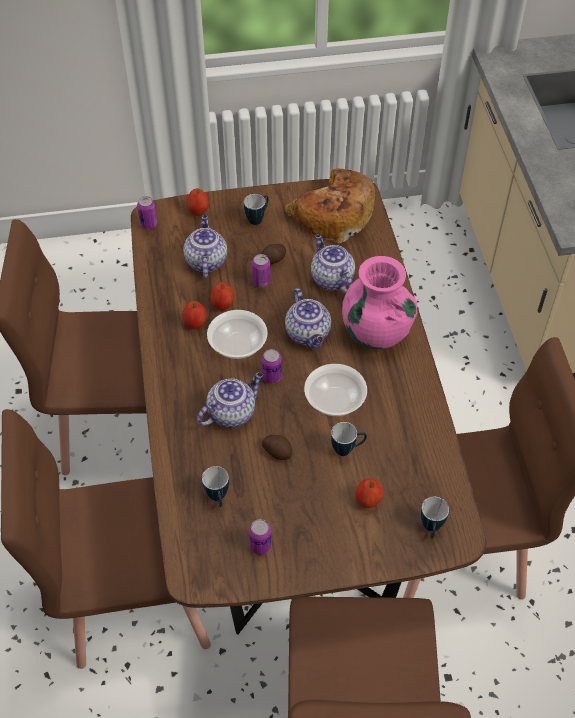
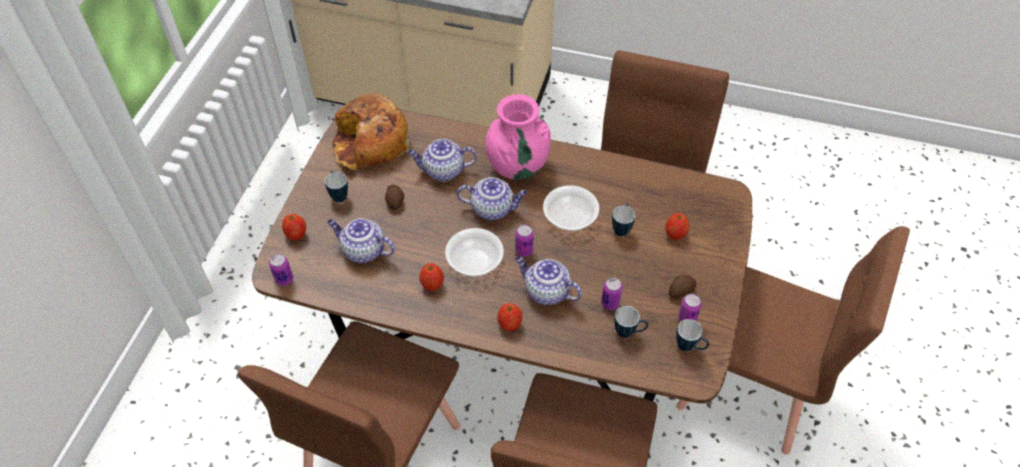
camera: 65 degrees left, 0 degrees up
teapot [197,372,263,428] -> teapot turned 45 degrees counterclockwise [515,256,582,305]
apple [210,282,234,311] -> apple moved to [497,303,522,331]
can [252,254,271,288] -> can moved to [601,277,623,310]
potato [262,435,292,460] -> potato moved to [669,275,696,298]
mug [421,497,449,539] -> mug moved to [676,319,709,351]

